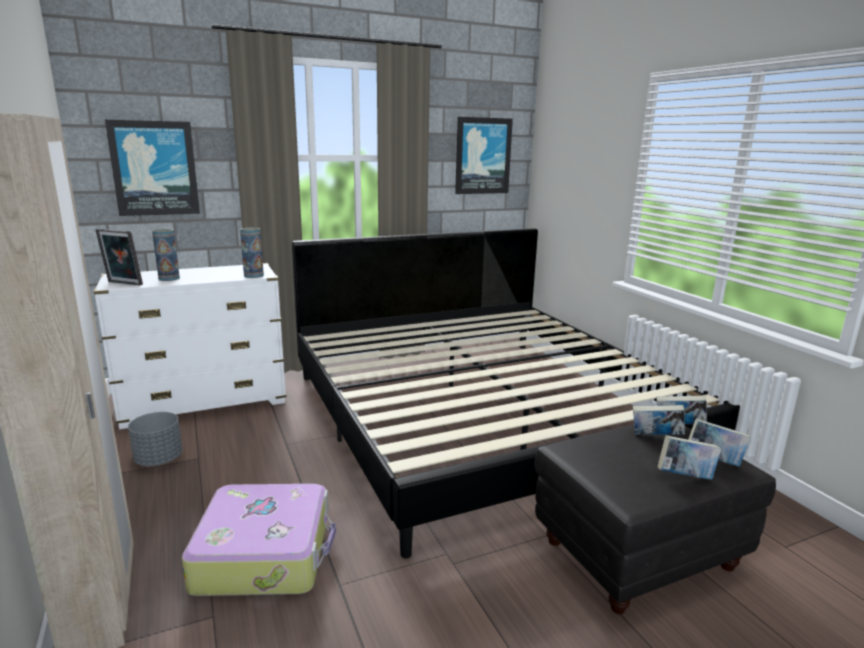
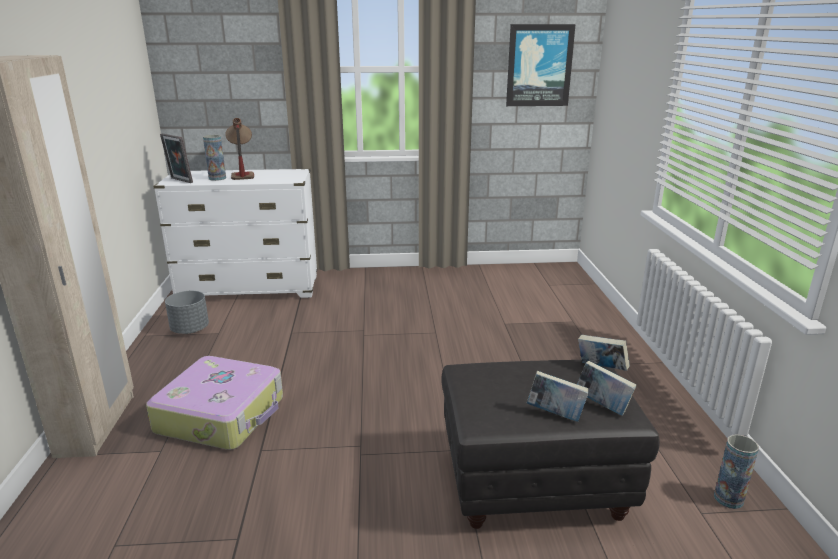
camera: 20 degrees right, 5 degrees up
picture [105,120,200,216] -> none
vase [240,227,264,278] -> vase moved to [714,434,759,509]
bed [292,228,740,558] -> none
book [633,405,685,435] -> none
none -> table lamp [225,118,254,180]

